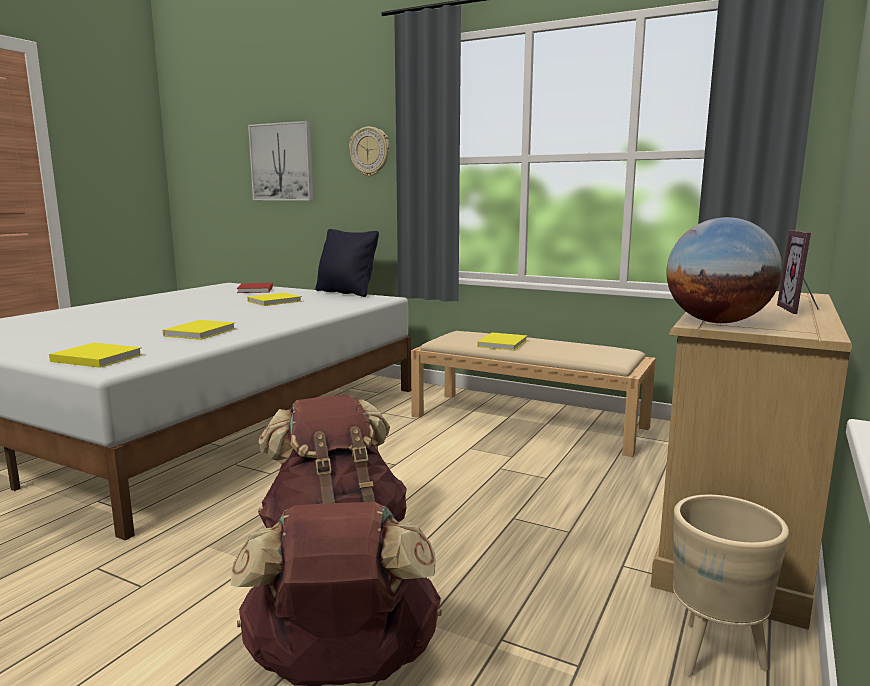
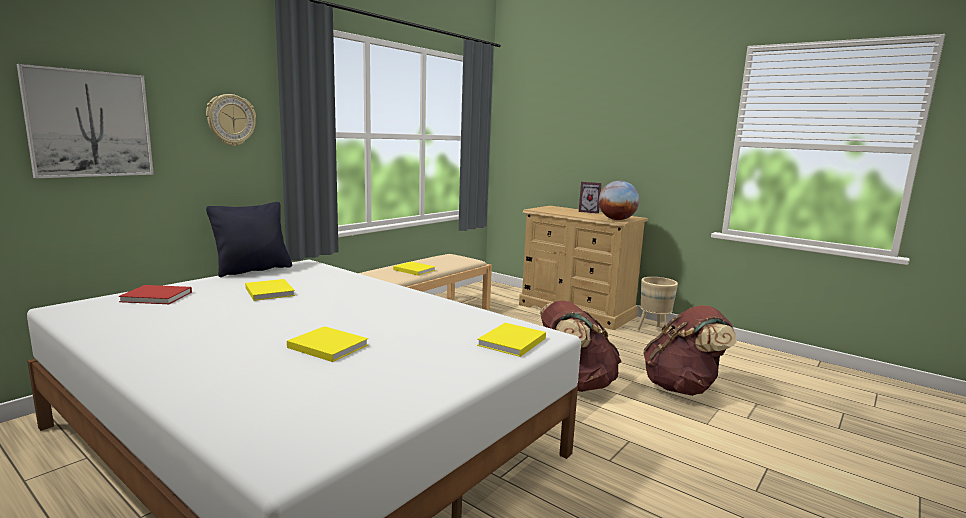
camera: 80 degrees left, 0 degrees up
yellow book [163,320,236,340] -> yellow book moved to [287,326,368,362]

